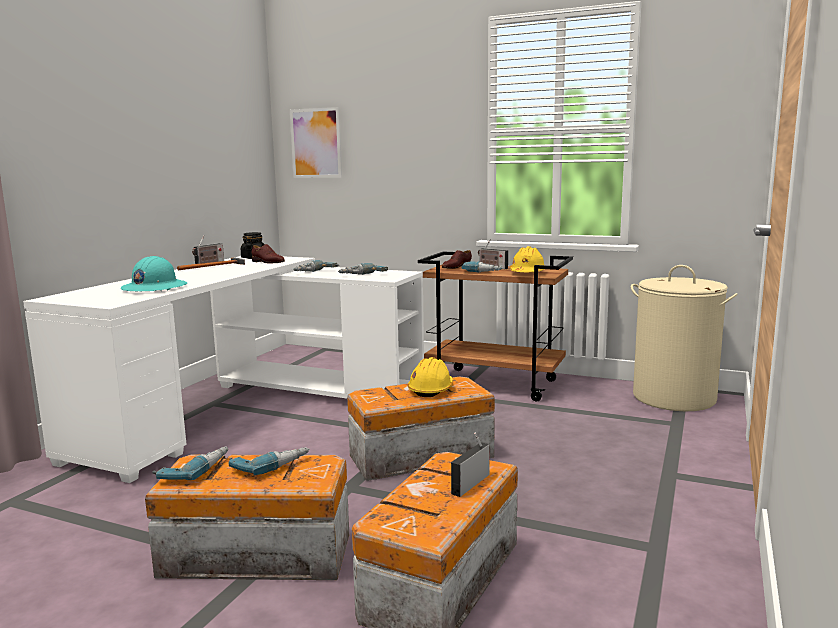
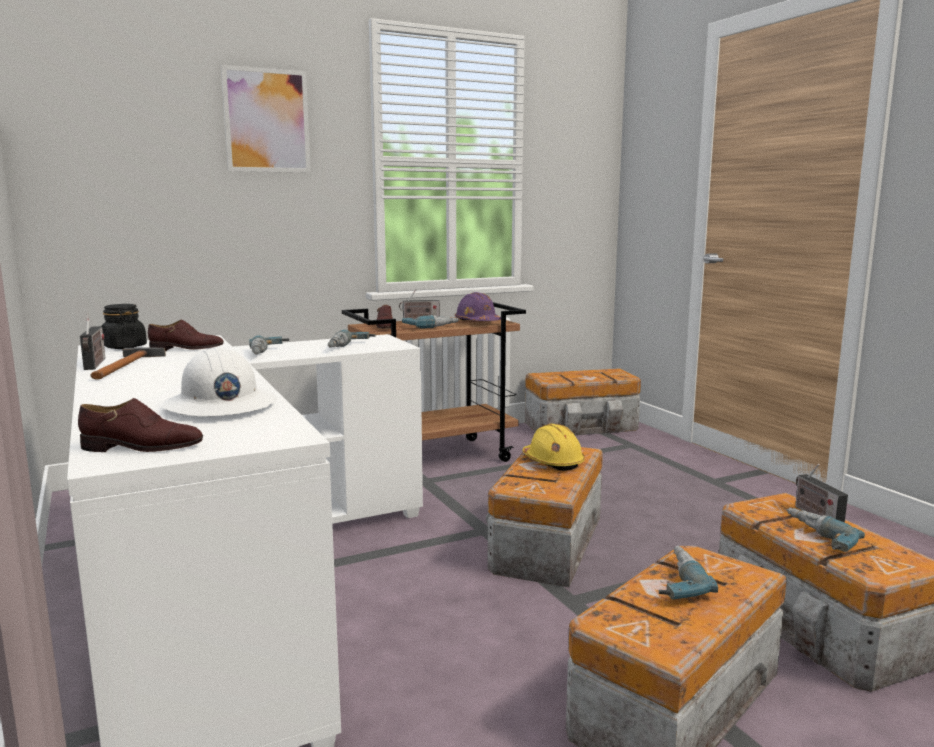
camera: 50 degrees left, 0 degrees up
turquoise hard hat [121,256,187,291] -> white hard hat [161,347,277,417]
power drill [152,446,228,480] -> power drill moved to [786,508,865,552]
picture [290,107,342,178] -> picture moved to [221,65,311,173]
yellow hard hat [510,246,544,272] -> purple hard hat [455,292,501,321]
beige laundry basket [631,265,738,411] -> storage box [525,368,641,435]
none -> brown shoe [78,398,203,452]

